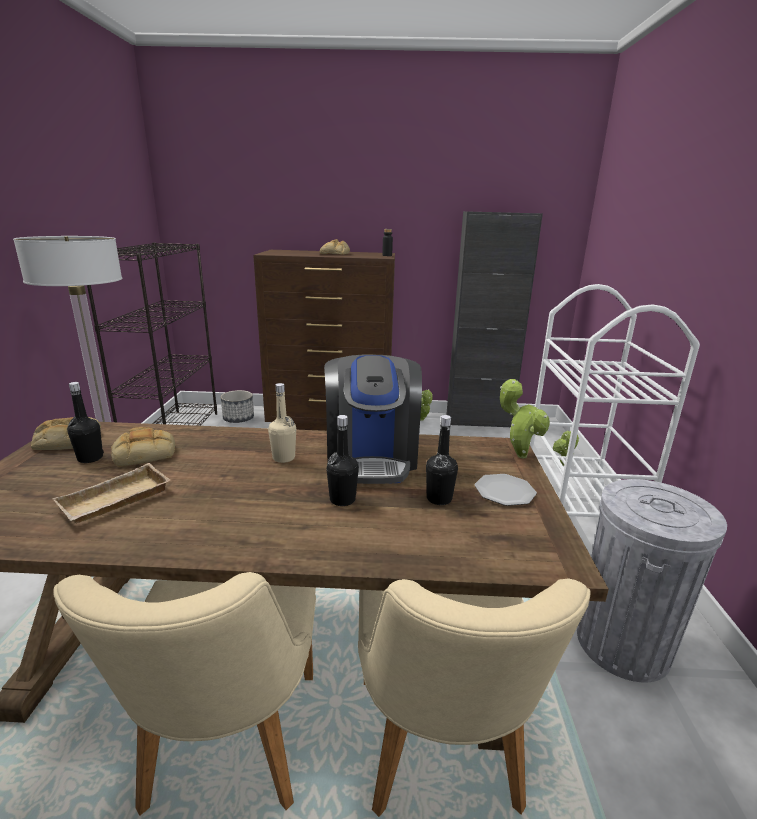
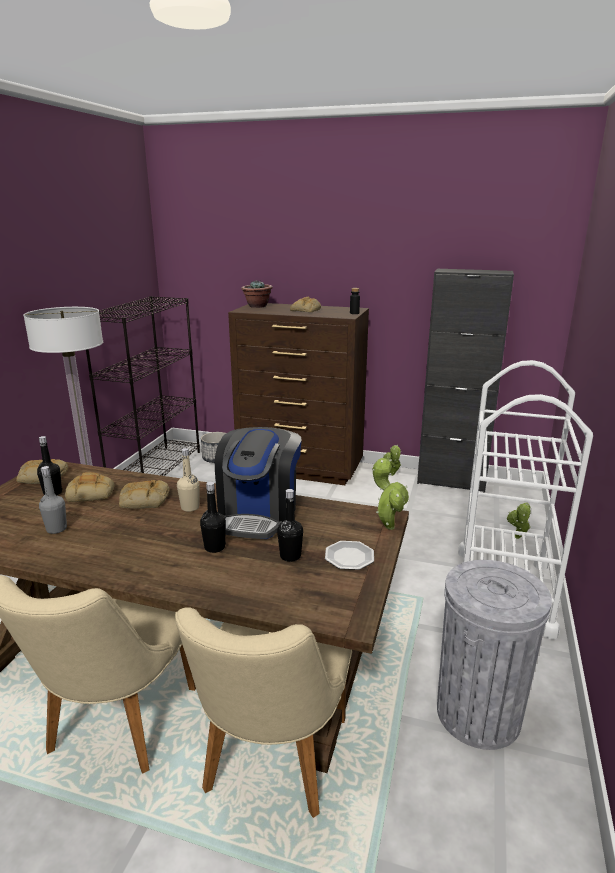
camera: 15 degrees right, 0 degrees up
beige tray [52,463,170,523] -> grey bottle [39,466,67,534]
none -> bread [119,480,169,509]
none -> potted plant [241,280,273,308]

